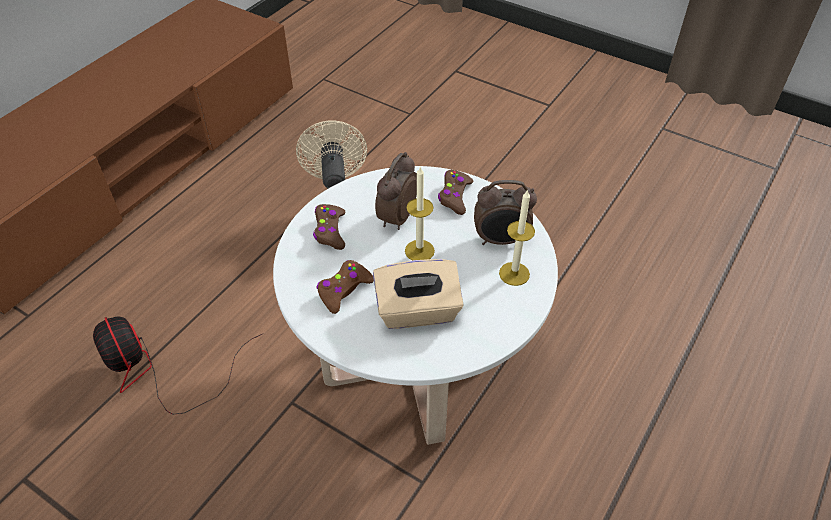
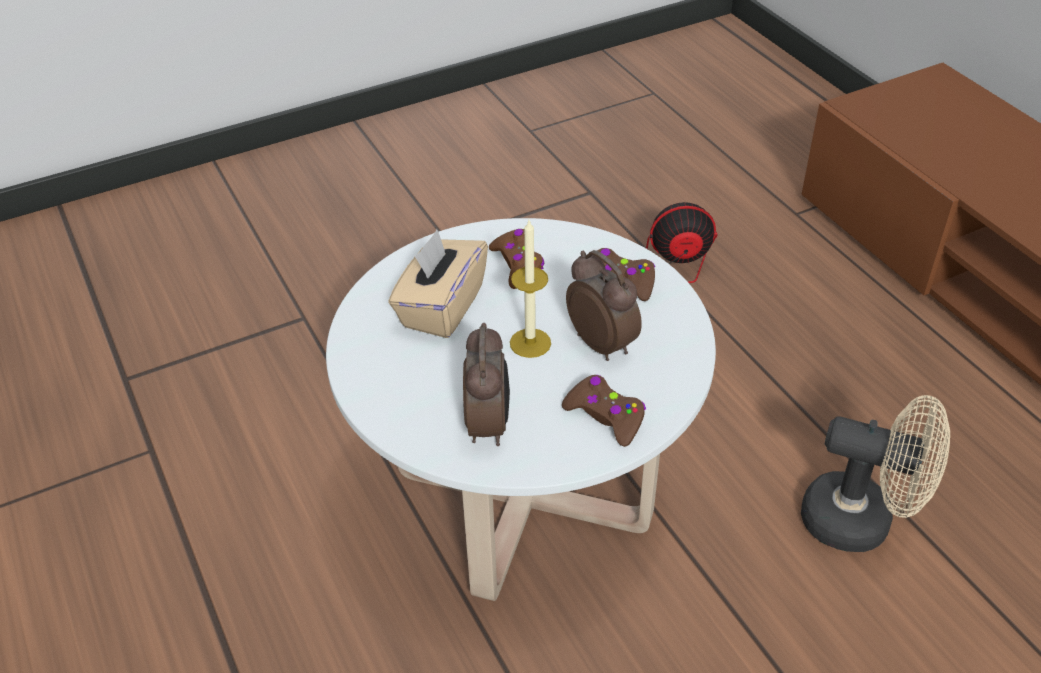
camera: 120 degrees right, 5 degrees down
alarm clock [474,180,537,245] -> alarm clock turned 150 degrees clockwise [463,323,510,446]
candle [499,189,535,286] -> none

